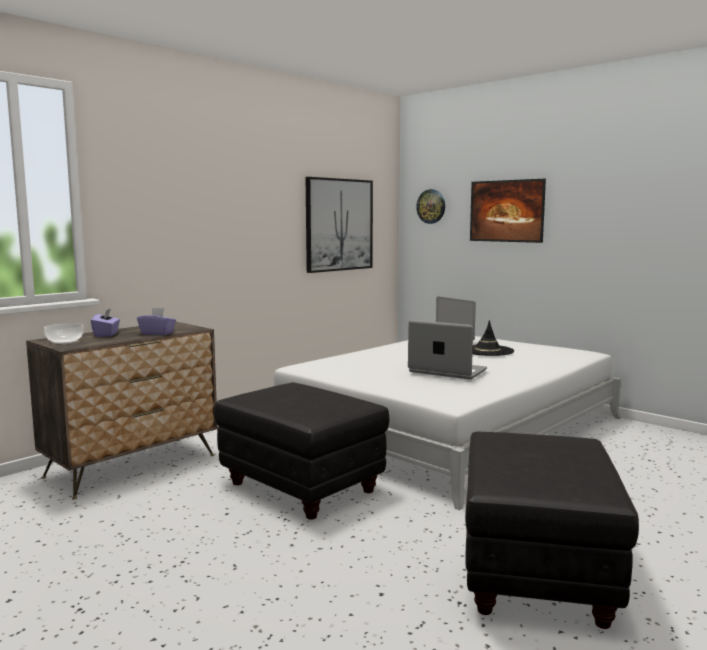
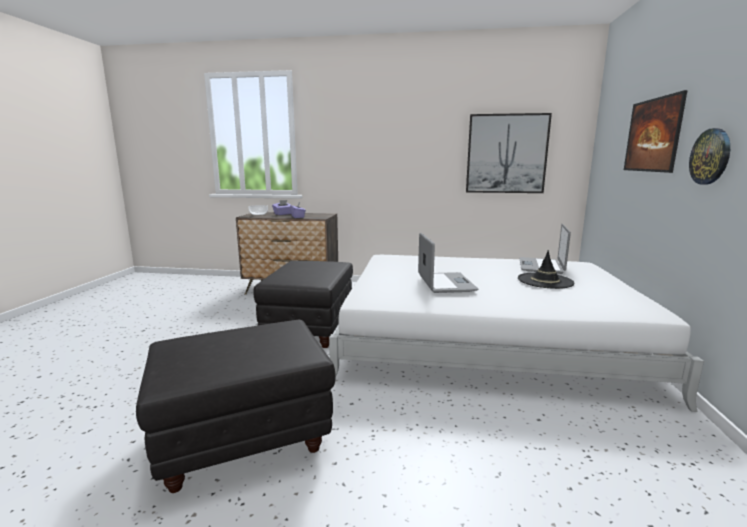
camera: 55 degrees right, 5 degrees up
wall clock [416,189,445,224] -> wall clock moved to [689,128,730,185]

